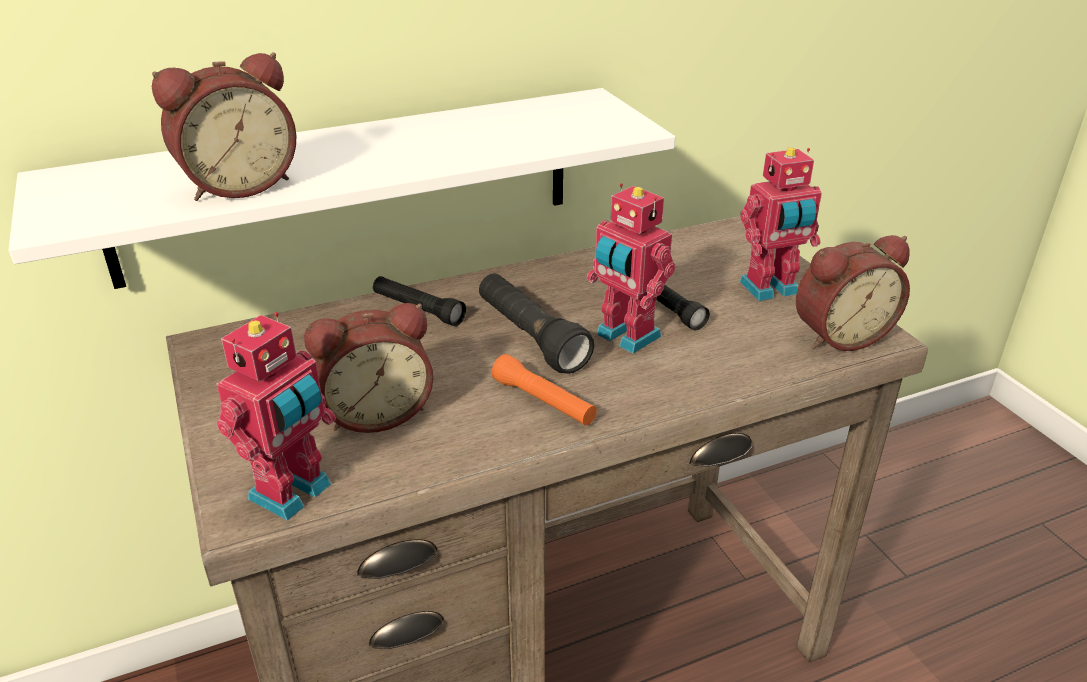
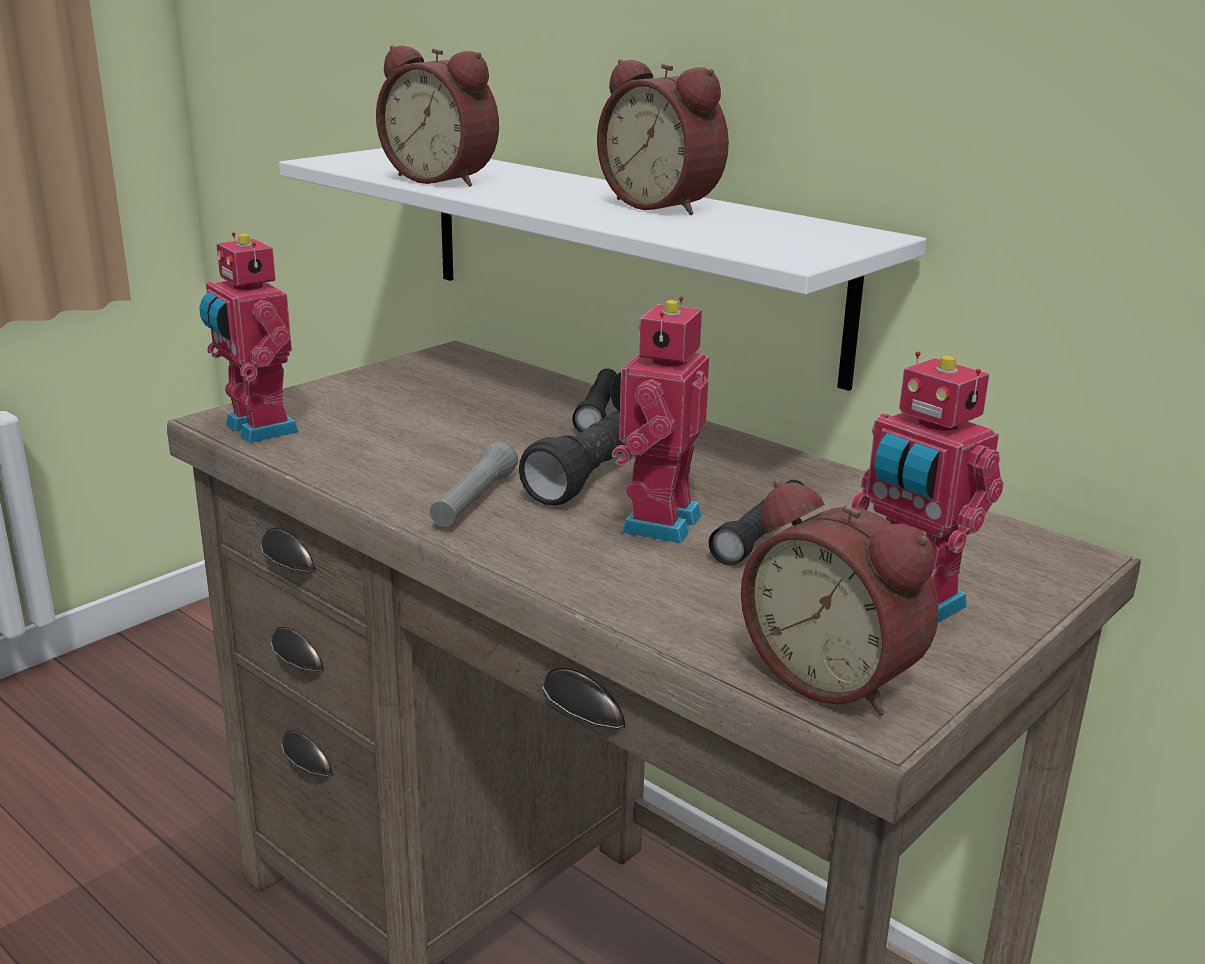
camera: 65 degrees right, 10 degrees down
toy robot [217,312,336,521] -> toy robot turned 45 degrees clockwise [199,232,299,443]
alarm clock [304,303,433,433] -> alarm clock moved to [597,59,729,215]
orange flashlight [491,354,597,426] -> grey flashlight [430,441,518,527]

